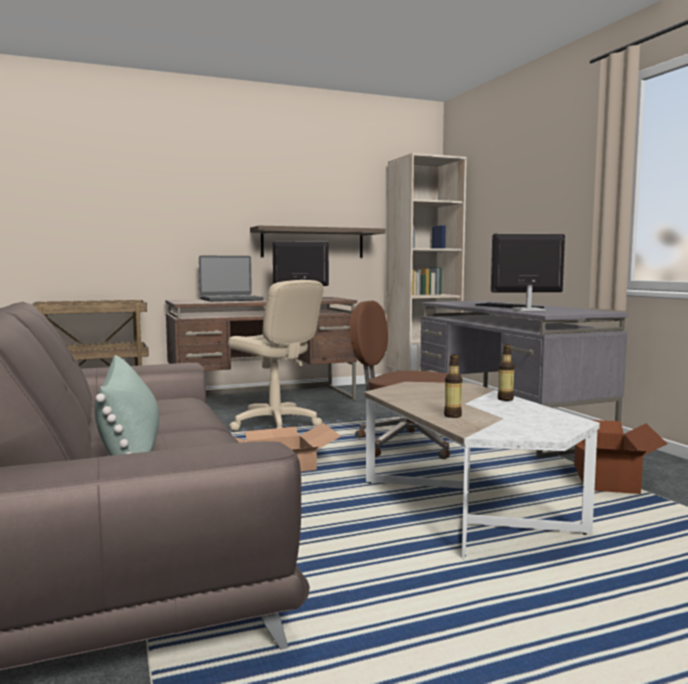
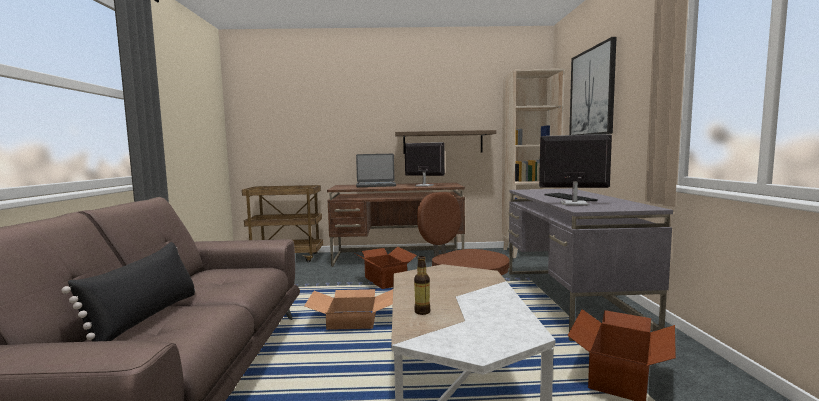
camera: 20 degrees right, 0 degrees up
green pillow [95,355,159,456] -> black pillow [61,242,195,342]
beige office chair [228,280,324,431] -> cardboard box [356,247,417,289]
bottle [498,344,514,401] -> none
none -> picture [569,37,616,135]

